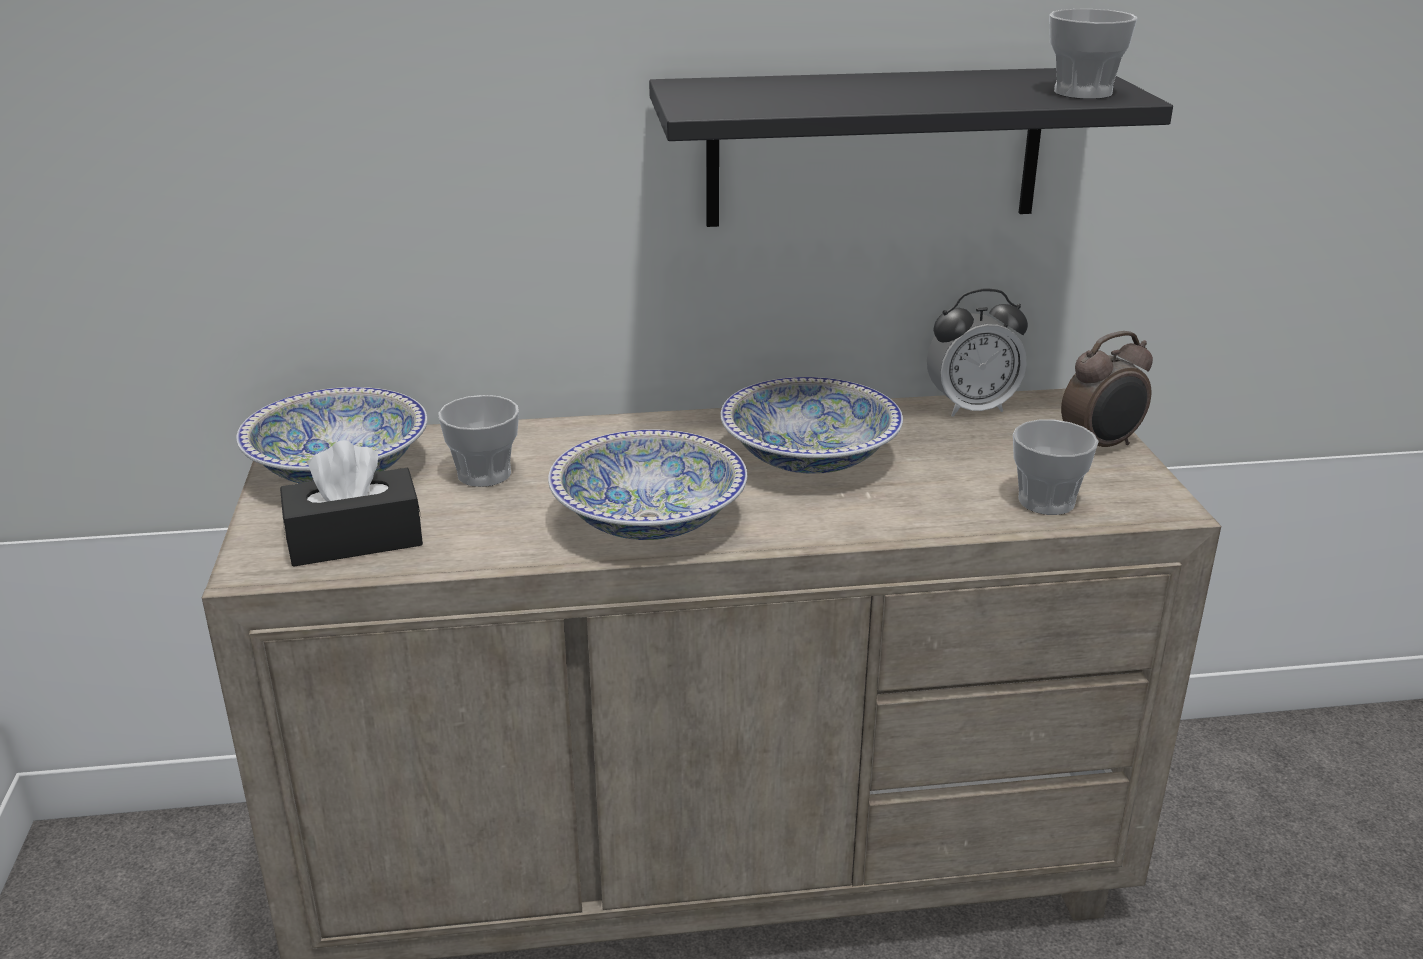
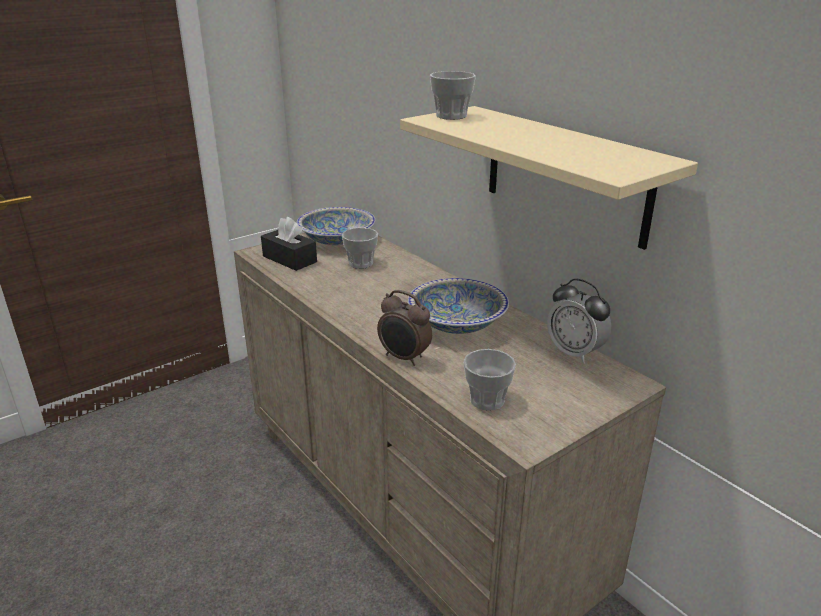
camera: 60 degrees right, 0 degrees up
bowl [548,429,747,540] -> none
black shelf [649,68,1173,227] -> beige shelf [400,106,698,250]
cup [1049,9,1137,99] -> cup moved to [430,71,476,120]
alarm clock [1061,331,1153,447] -> alarm clock moved to [377,290,432,366]

